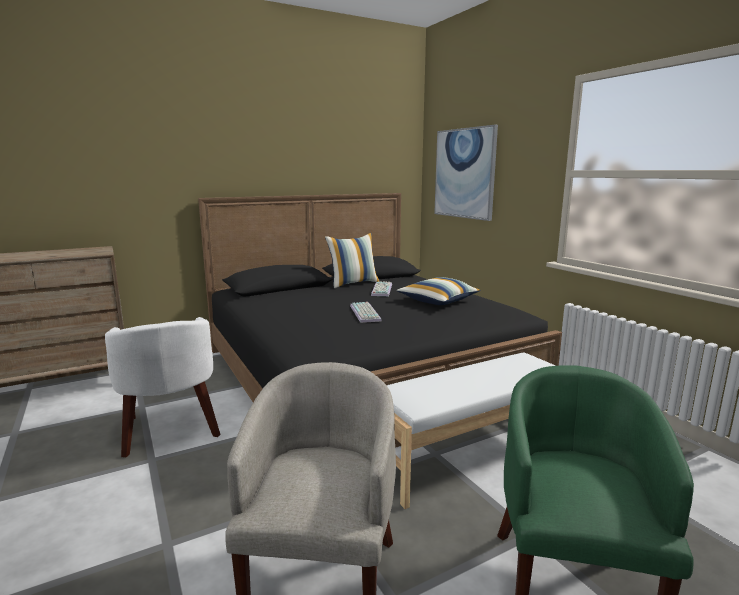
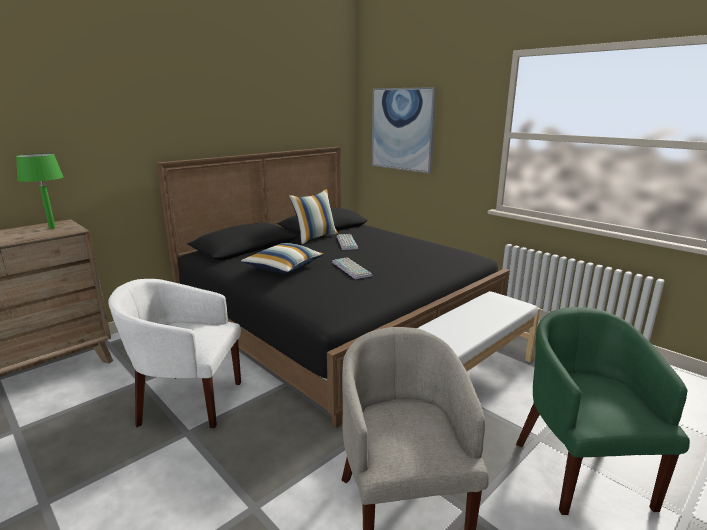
camera: 15 degrees left, 5 degrees up
white armchair [105,317,220,458] -> white armchair turned 135 degrees clockwise [108,279,241,428]
pillow [397,277,480,305] -> pillow moved to [241,243,324,274]
none -> green table lamp [16,153,64,229]

